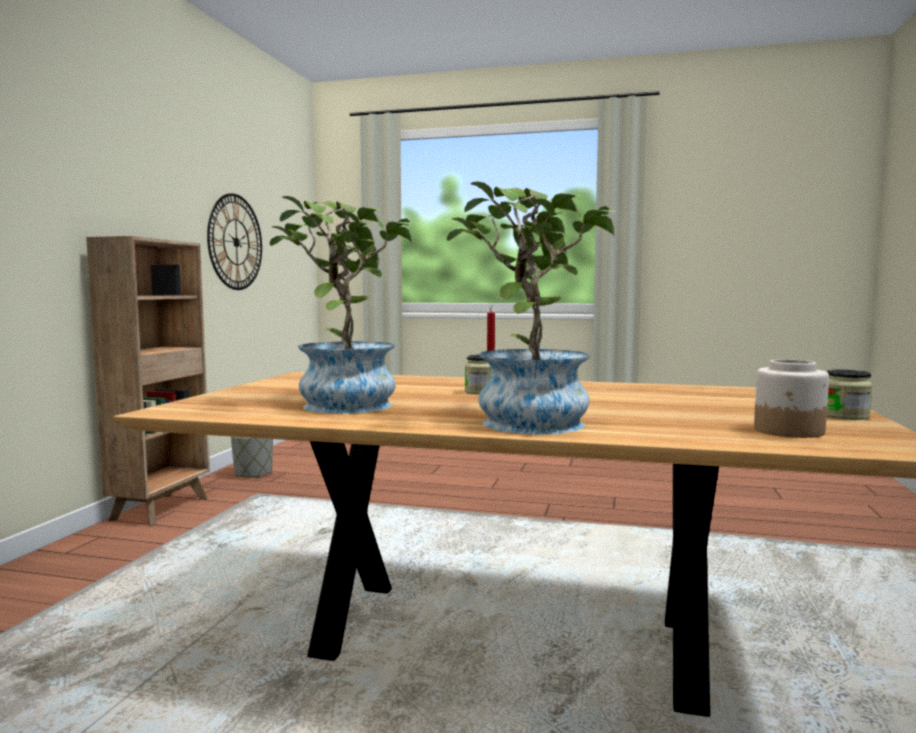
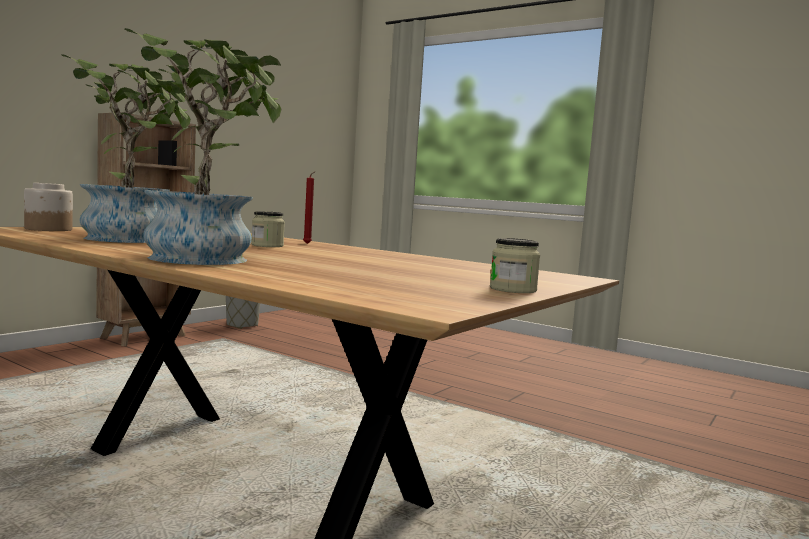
camera: 20 degrees right, 0 degrees up
wall clock [207,193,262,290] -> none
jar [754,359,829,438] -> jar moved to [24,183,73,231]

